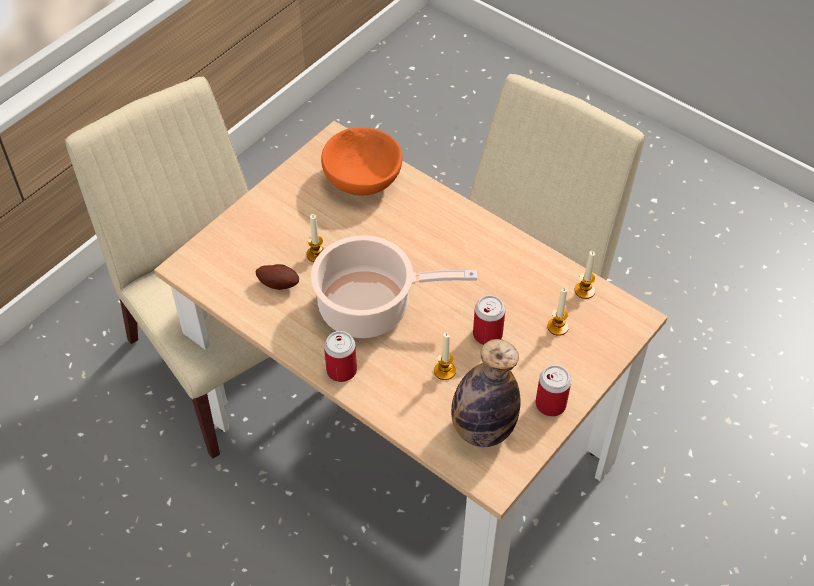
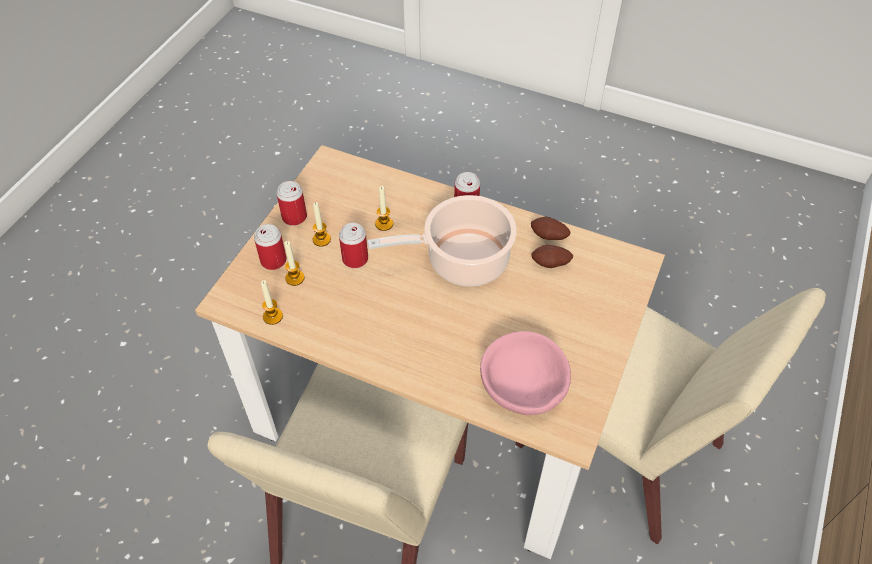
camera: 165 degrees right, 0 degrees up
candle [306,214,325,262] -> candle moved to [313,202,331,247]
orange bowl [321,128,403,195] -> pink bowl [480,331,571,415]
bottle [451,339,521,447] -> none
none -> can [254,224,287,270]
none -> potato [531,217,571,240]

